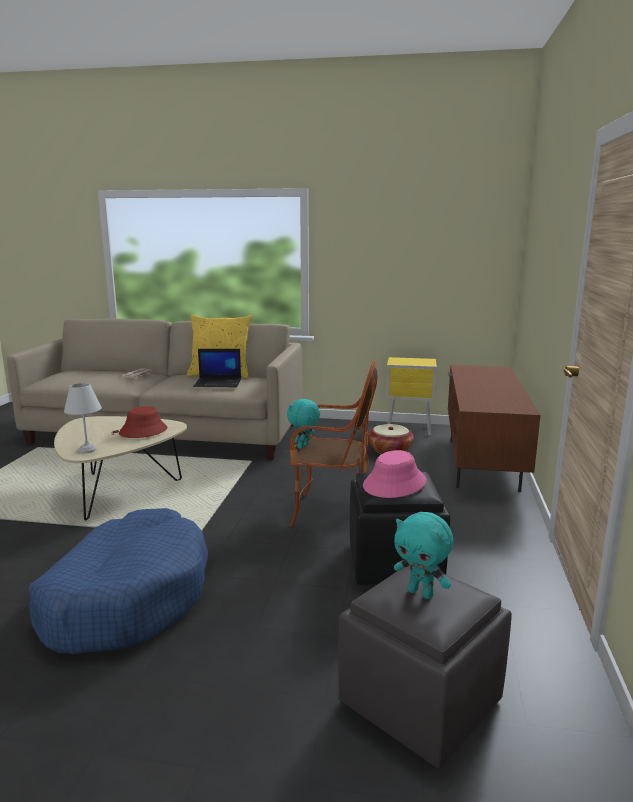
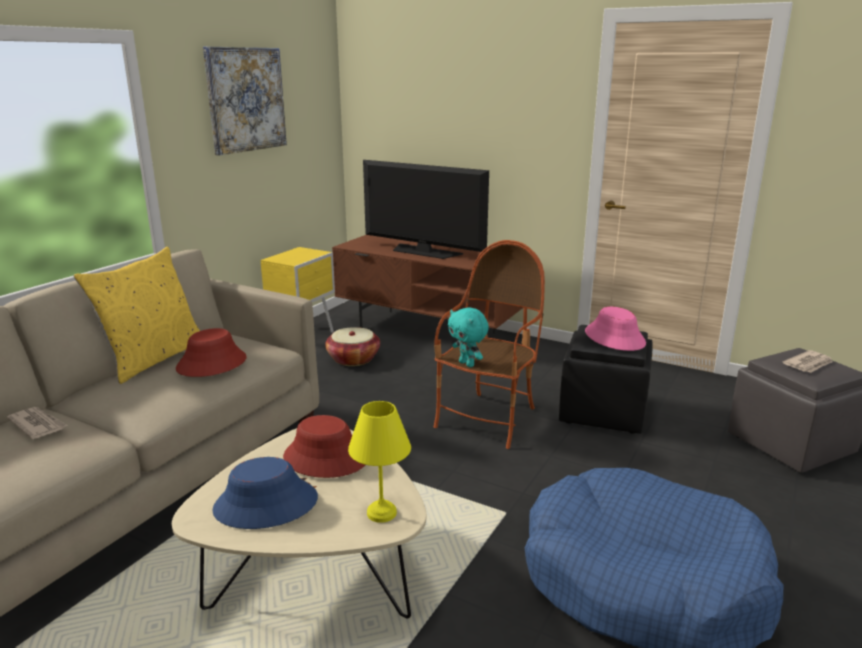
camera: 70 degrees left, 5 degrees up
white table lamp [64,383,102,453] -> yellow table lamp [348,401,411,523]
laptop [193,349,241,387] -> red hat [176,328,247,377]
turquoise plush toy [394,512,454,599] -> newspaper [782,350,832,373]
none -> picture [203,46,287,155]
none -> blue hat [212,457,318,529]
none -> television [363,160,489,259]

